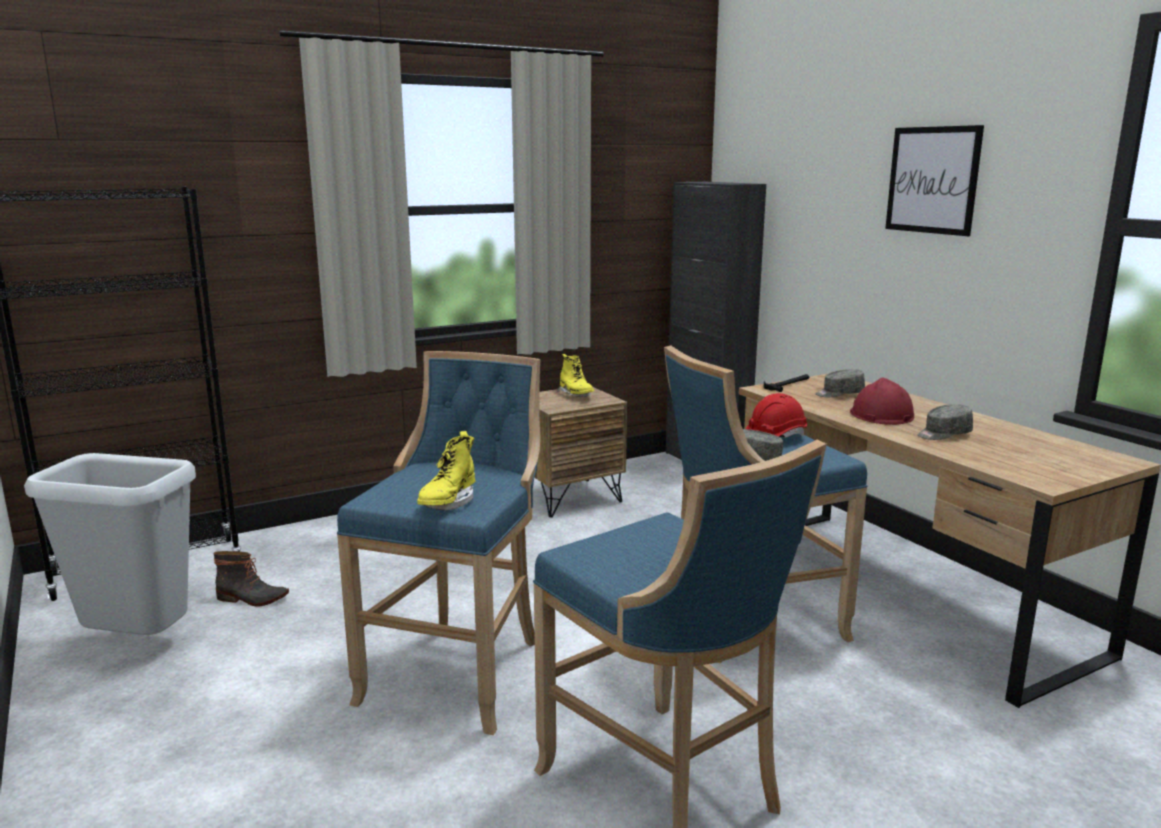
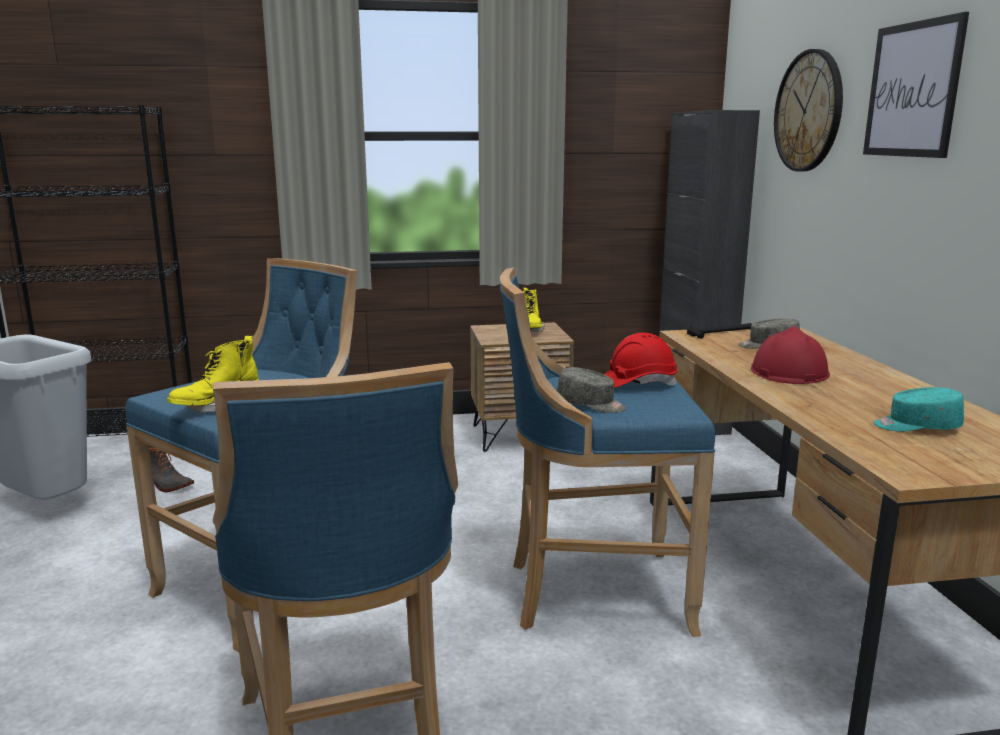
camera: 20 degrees right, 0 degrees up
grey cap [918,404,973,440] -> none
none -> wall clock [774,49,843,171]
none -> turquoise cap [874,387,964,432]

